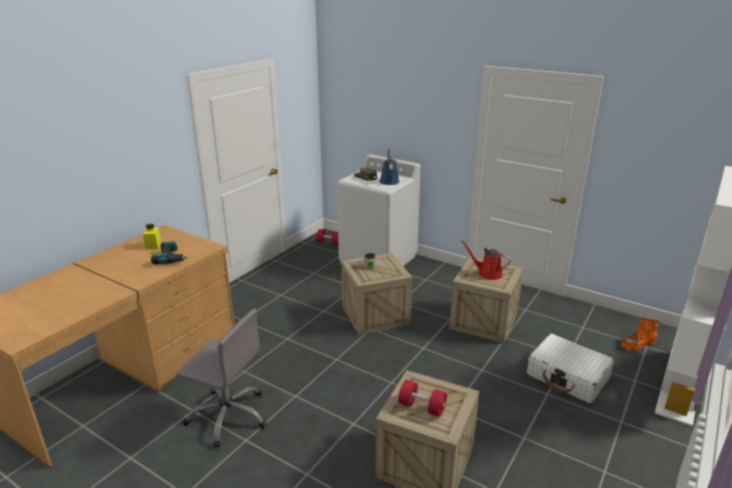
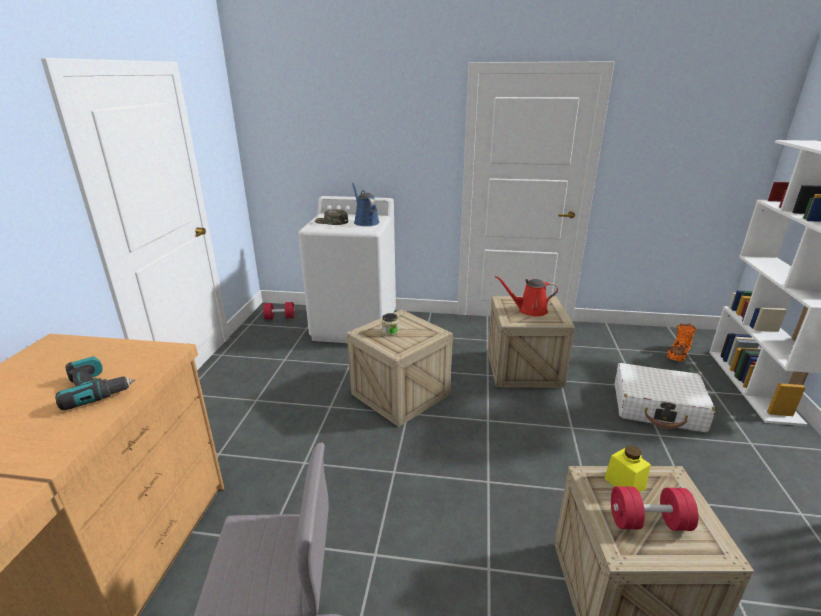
camera: 25 degrees left, 0 degrees up
yellow jar [143,224,162,250] -> yellow jar moved to [604,445,651,493]

